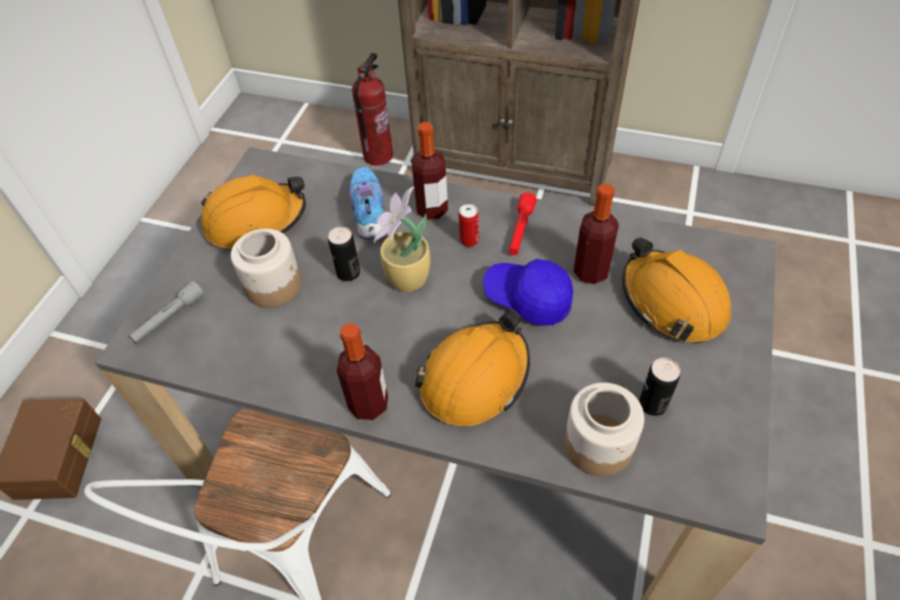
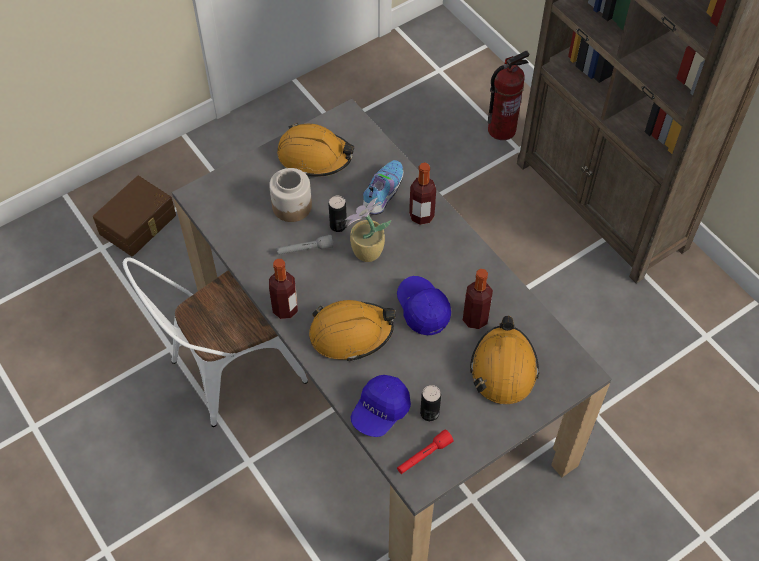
camera: 35 degrees right, 5 degrees up
grey flashlight [129,281,205,343] -> grey flashlight moved to [276,235,333,255]
can [458,204,479,247] -> none
red flashlight [509,192,537,255] -> red flashlight moved to [397,430,453,474]
jar [564,382,644,476] -> blue cap [351,375,411,437]

